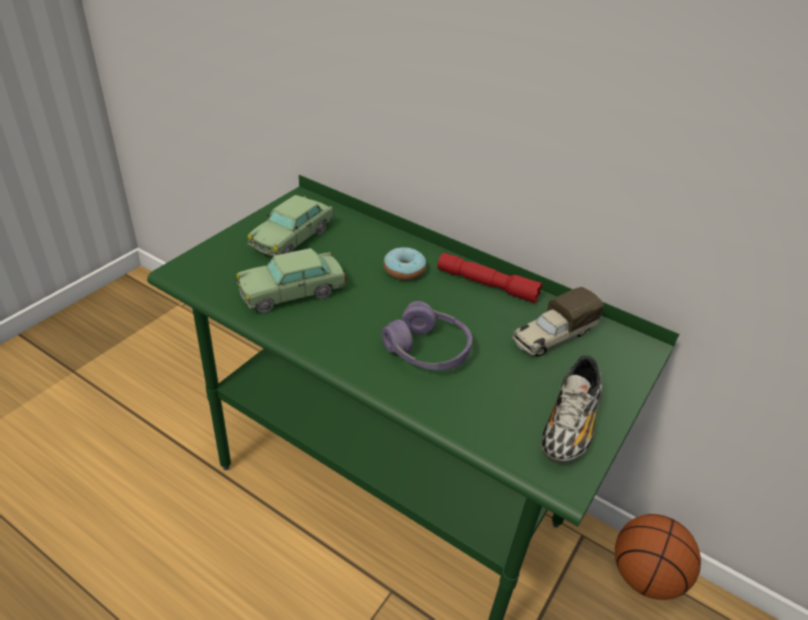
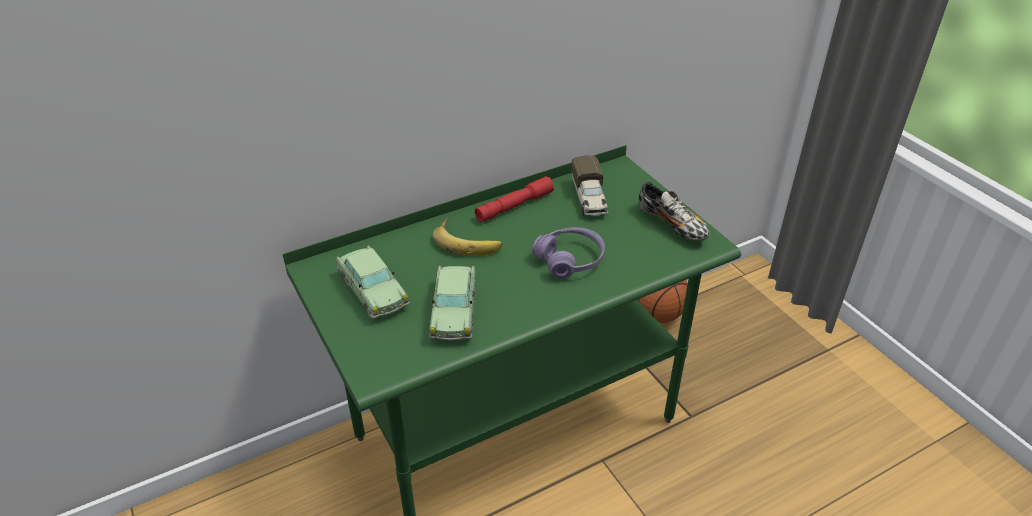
camera: 60 degrees left, 0 degrees up
donut [383,247,426,280] -> banana [433,218,502,256]

